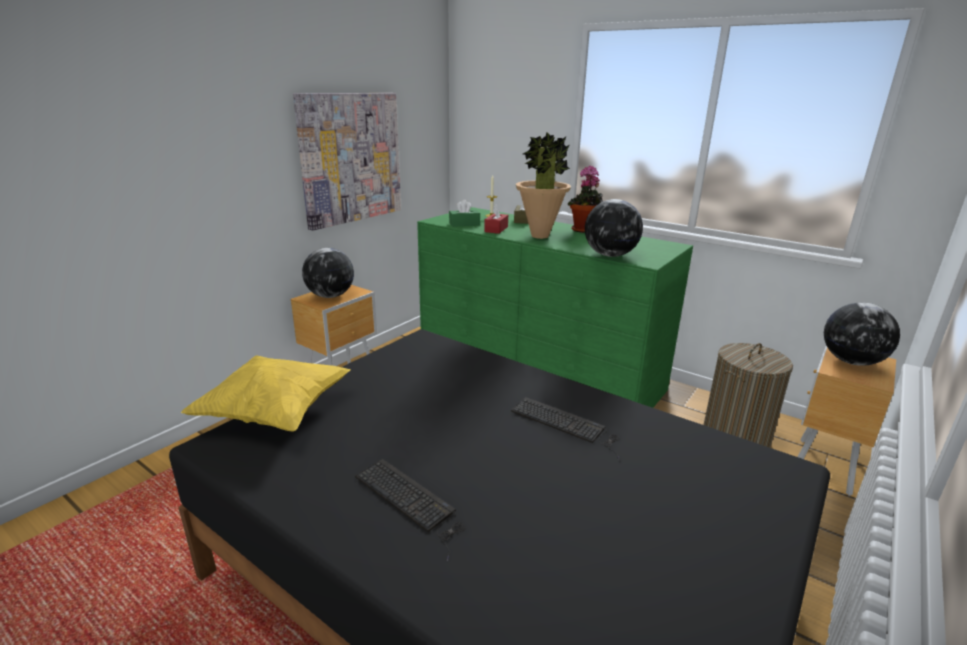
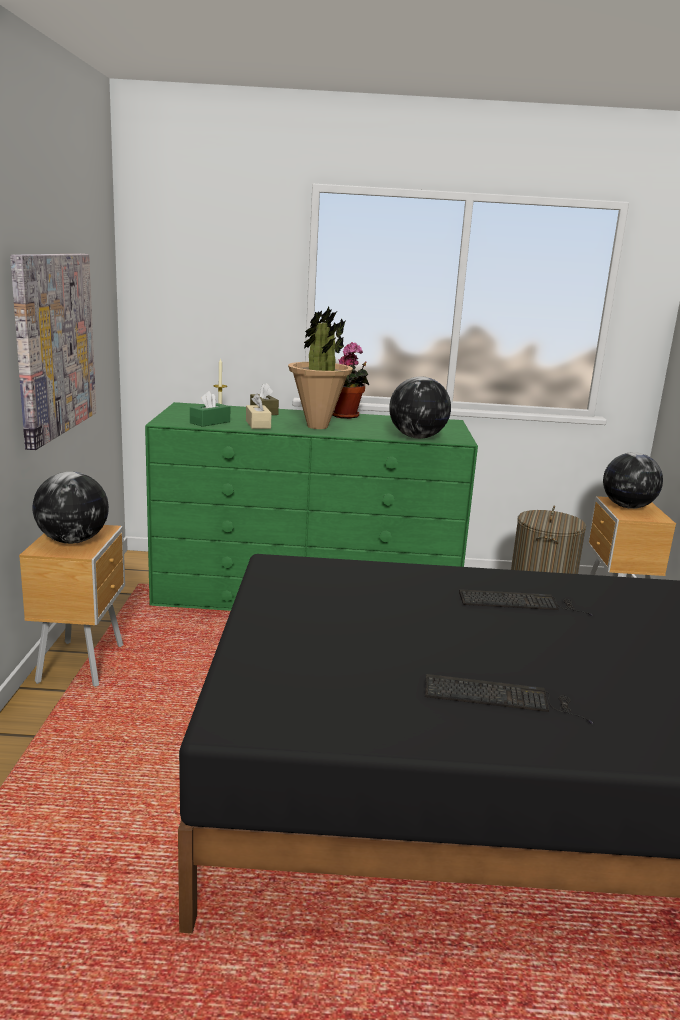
camera: 35 degrees left, 5 degrees down
yellow pillow [181,355,351,432] -> none
red tissue box [484,205,508,234] -> beige tissue box [246,393,272,429]

